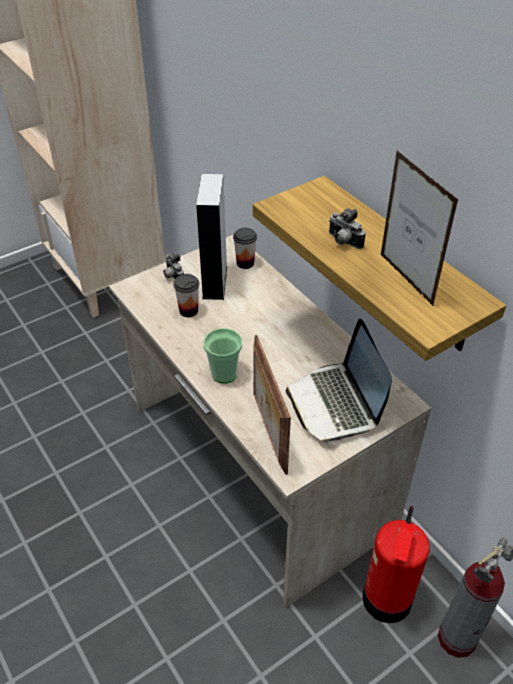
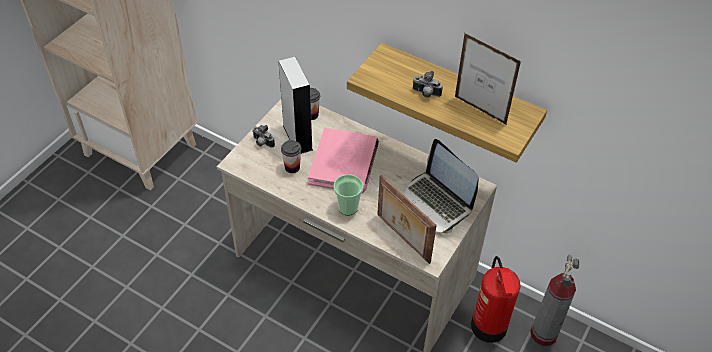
camera: 25 degrees left, 5 degrees up
none -> pink book [308,128,379,194]

